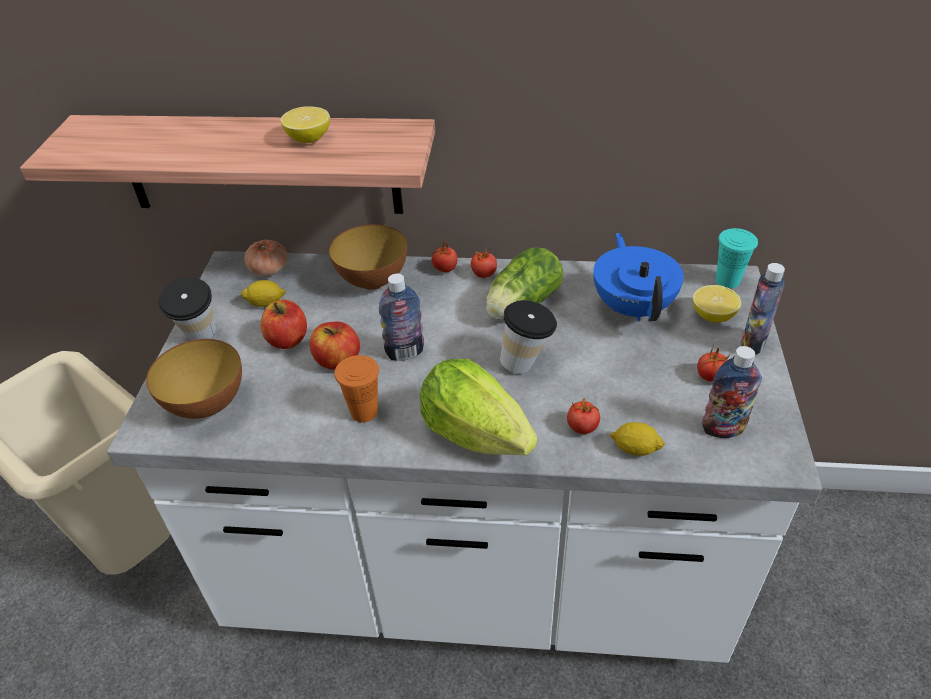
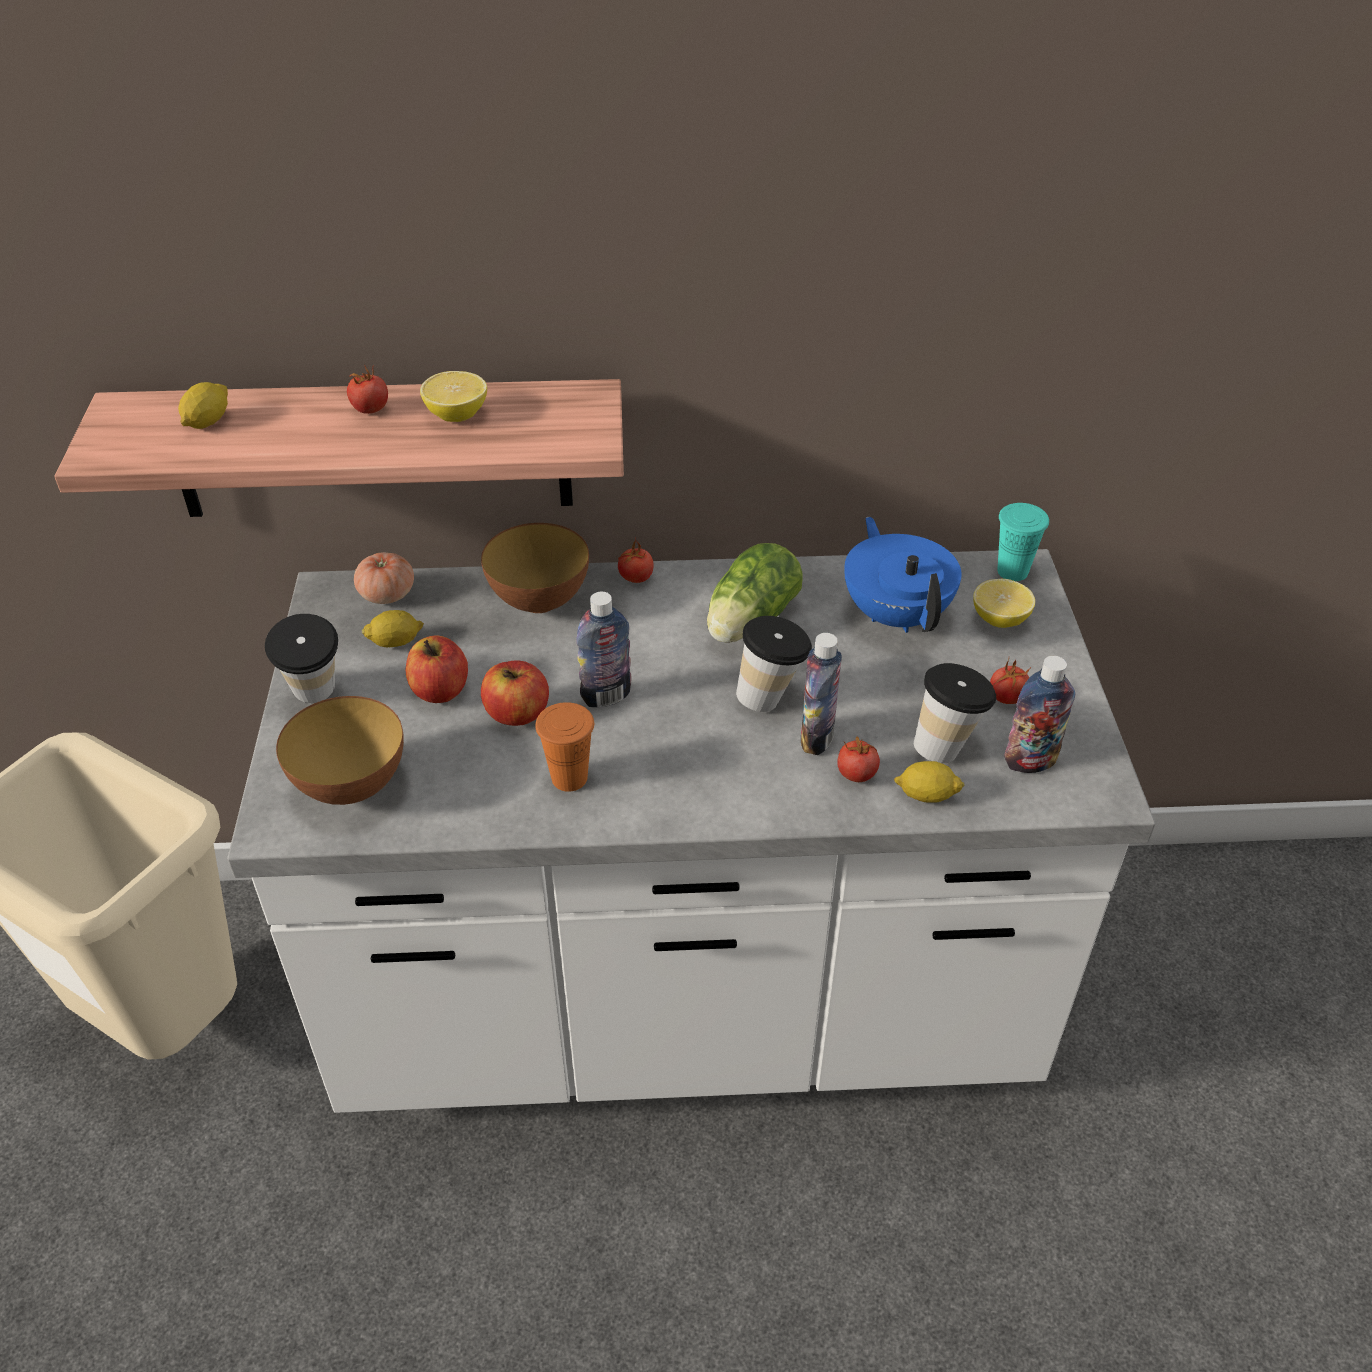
camera: 10 degrees left, 0 degrees up
lettuce [420,359,537,455] -> none
tomato [471,249,497,278] -> tomato moved to [347,364,388,414]
bottle [741,263,785,355] -> bottle moved to [801,633,842,755]
none -> lemon [178,382,228,429]
none -> cup [914,663,996,763]

